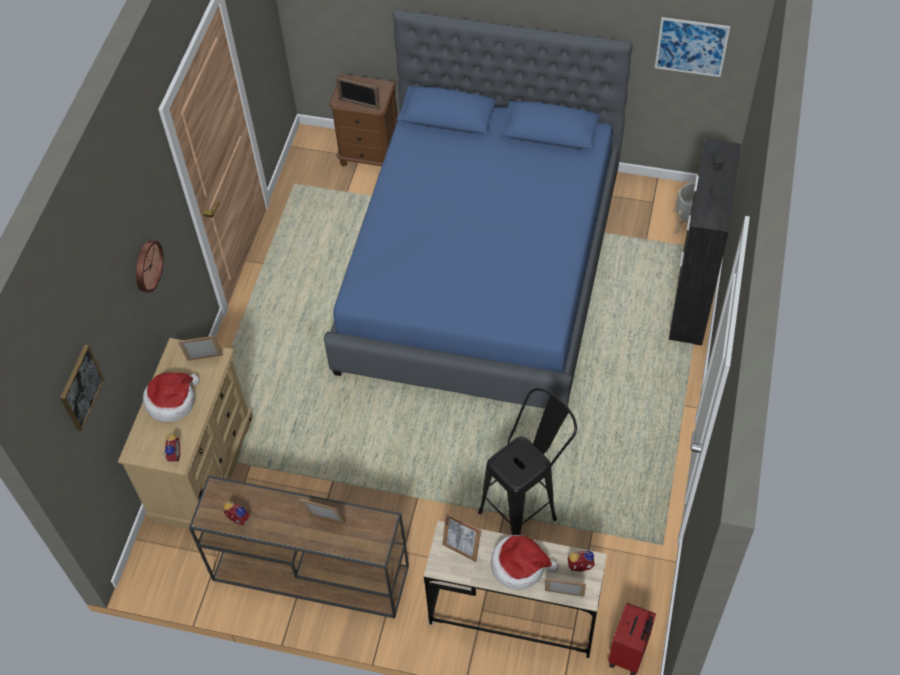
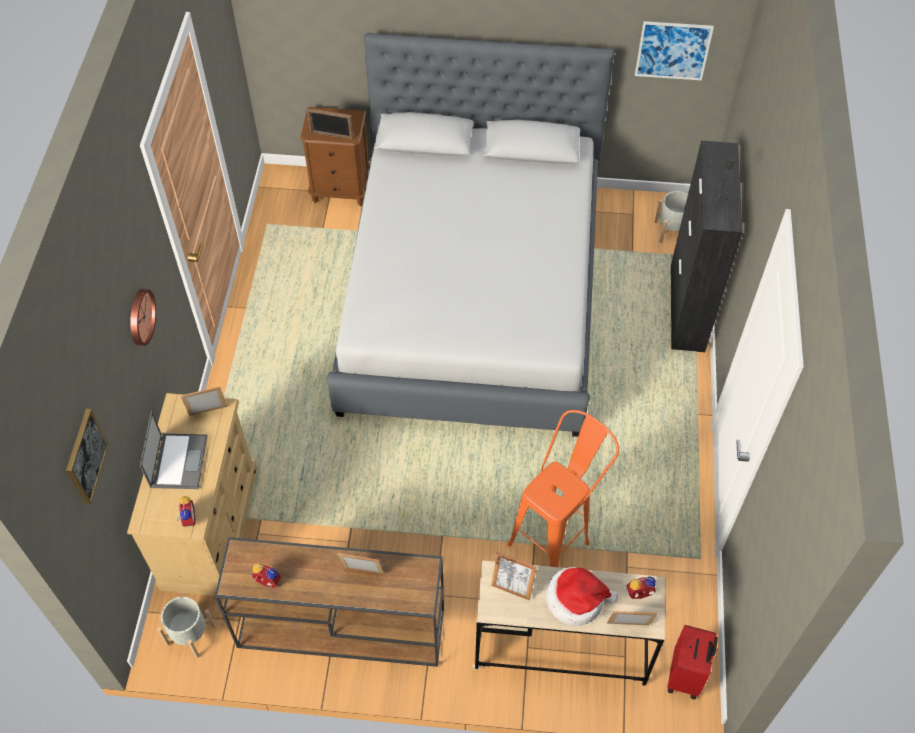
camera: 10 degrees left, 0 degrees up
hat [143,372,200,422] -> laptop [140,411,207,489]
blue bed [324,9,632,408] -> grey bed [327,33,615,437]
black stool [478,388,577,535] -> orange stool [507,410,619,567]
none -> grey planter [157,597,216,658]

